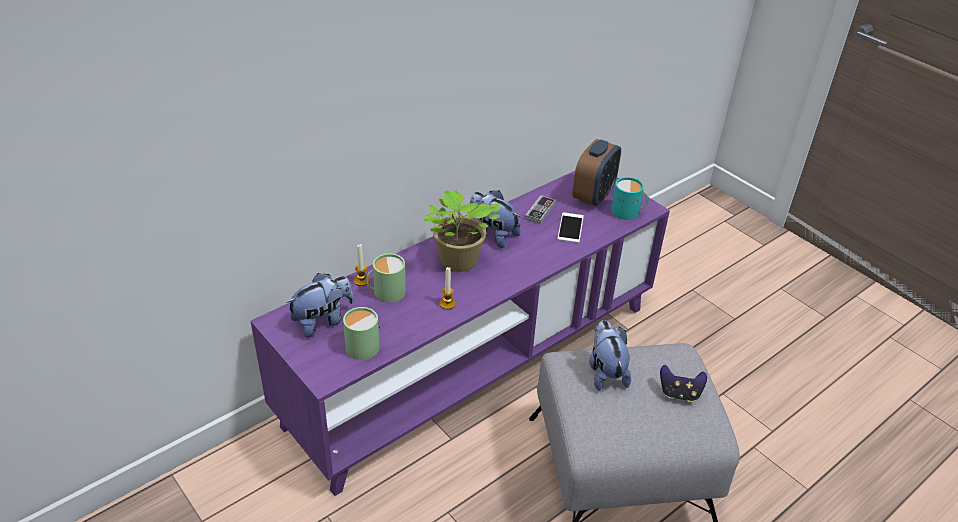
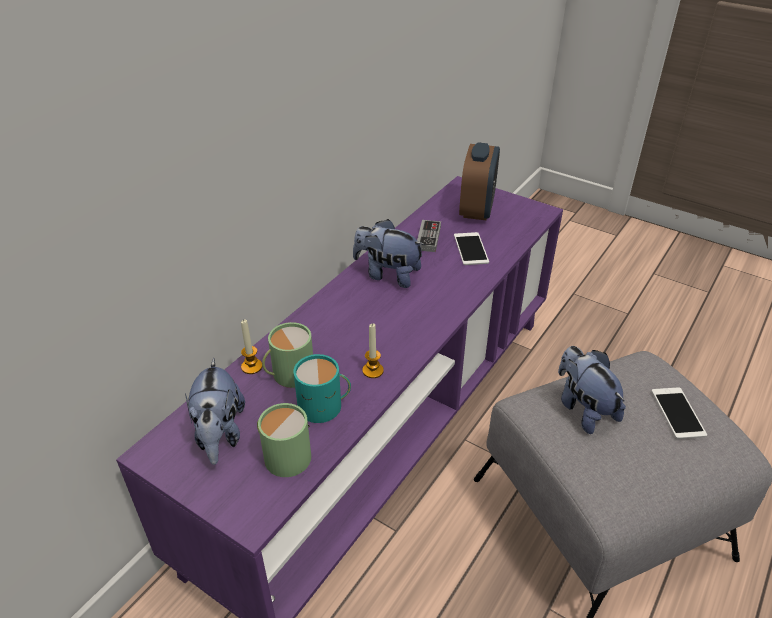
camera: 15 degrees left, 0 degrees up
plush toy [286,273,354,338] -> plush toy turned 135 degrees clockwise [185,358,245,465]
potted plant [423,190,500,272] -> none
turquoise mug [611,177,648,220] -> turquoise mug moved to [293,354,351,423]
game controller [660,365,707,402] -> phone [651,387,707,439]

